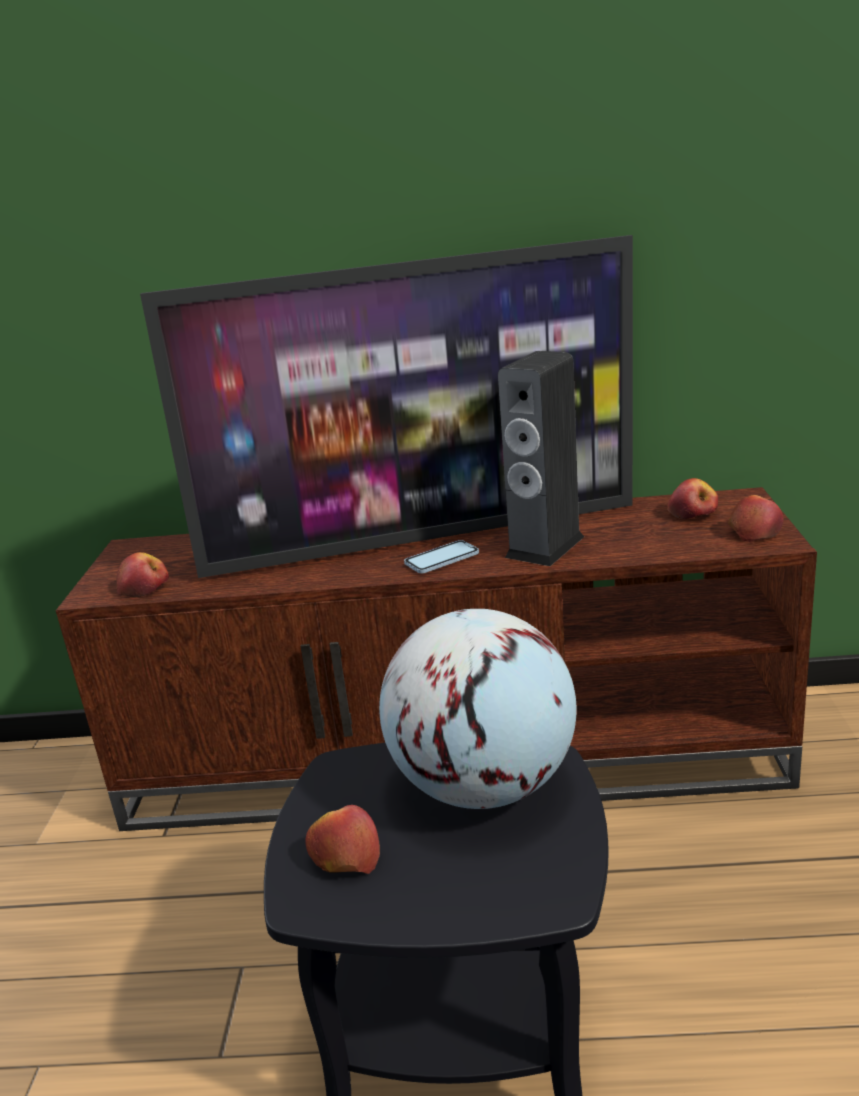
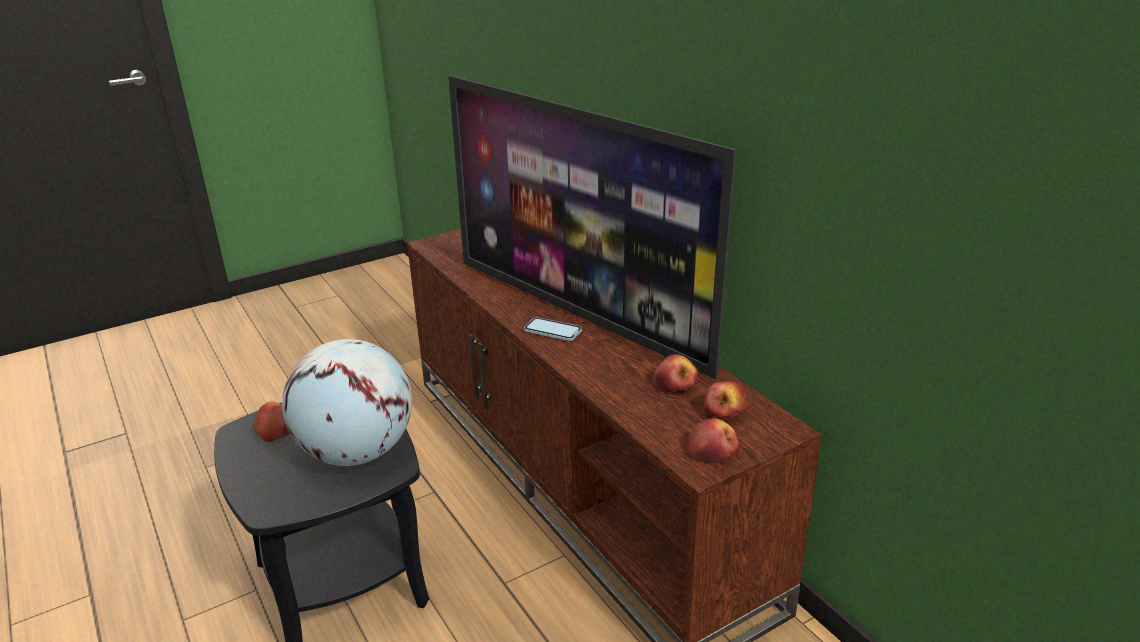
camera: 55 degrees right, 5 degrees up
apple [116,552,169,597] -> apple moved to [654,354,698,392]
speaker [498,351,584,566] -> none

